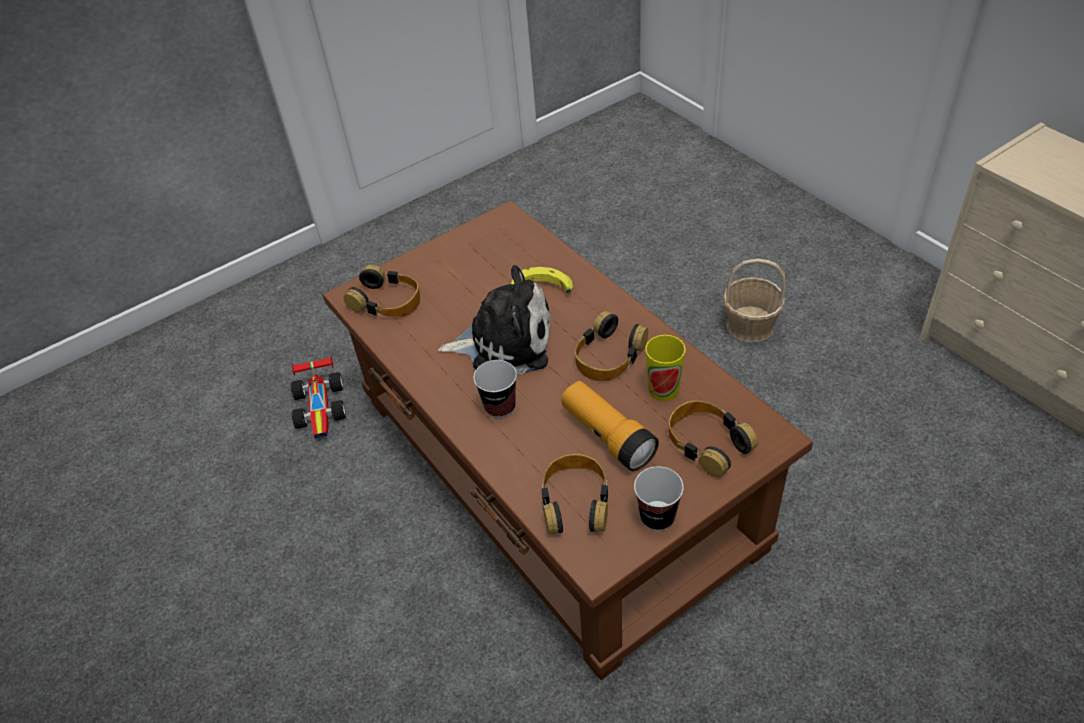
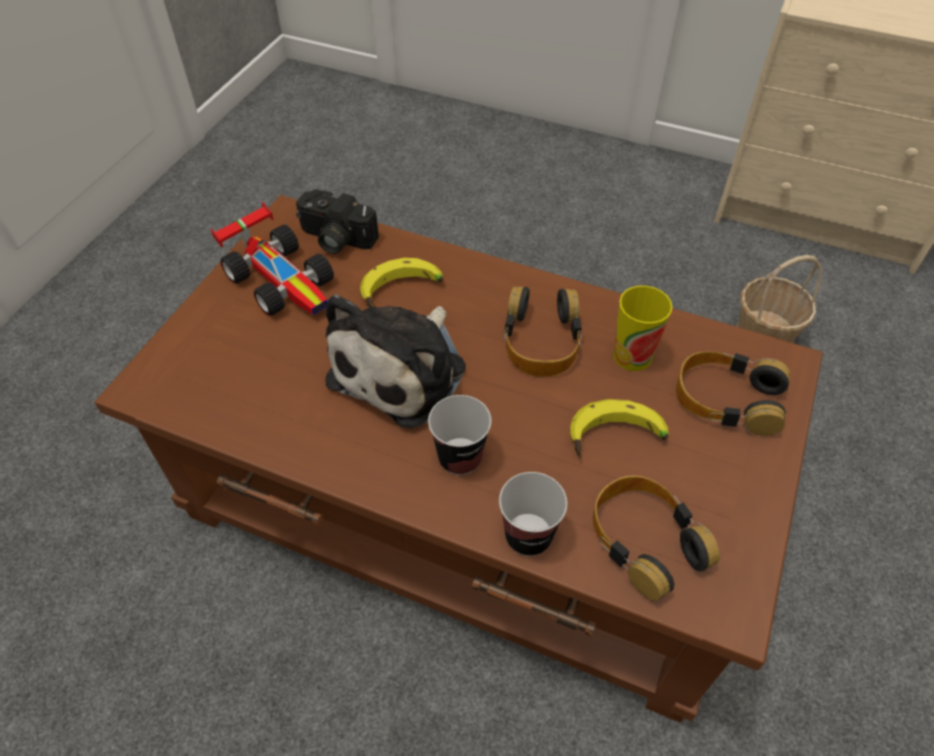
camera: 35 degrees left, 5 degrees up
toy car [291,355,346,438] -> toy car moved to [211,202,334,316]
headphones [343,265,420,317] -> none
plush toy [438,265,551,375] -> plush toy turned 150 degrees clockwise [326,294,466,428]
flashlight [562,381,659,471] -> banana [570,399,668,457]
cup [634,466,684,531] -> cup moved to [499,472,567,556]
basket [723,259,786,343] -> basket moved to [736,255,822,343]
none -> camera [296,189,379,254]

